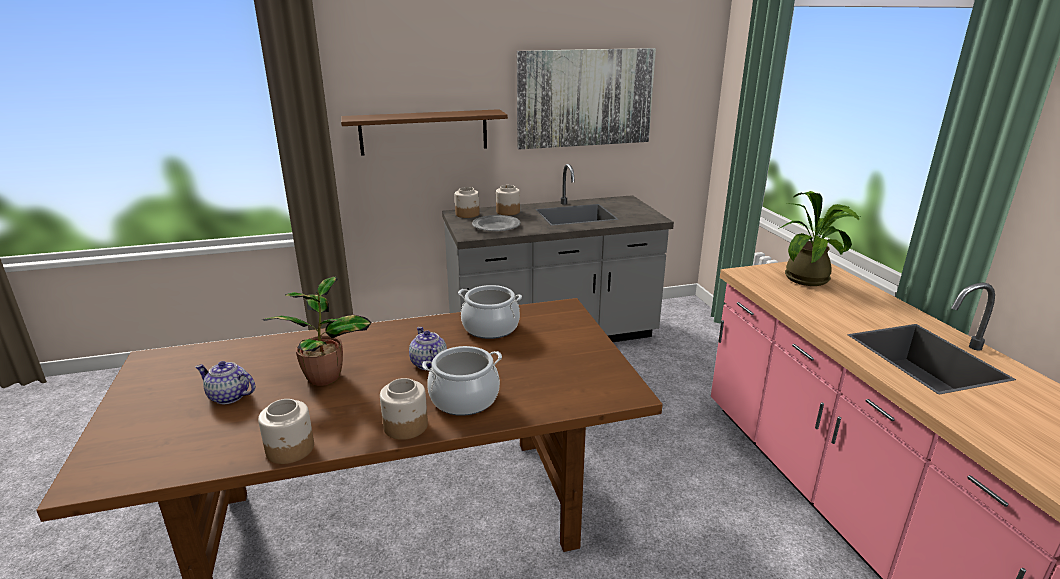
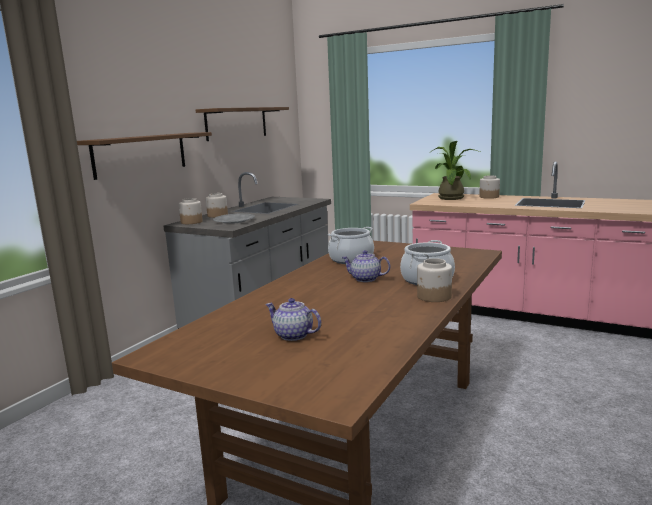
camera: 45 degrees left, 10 degrees down
teapot [195,361,255,404] -> teapot turned 60 degrees clockwise [266,298,321,341]
jar [258,399,314,464] -> jar moved to [479,175,500,199]
potted plant [262,277,371,386] -> none
picture [516,48,656,149] -> brown shelf [196,107,289,141]

